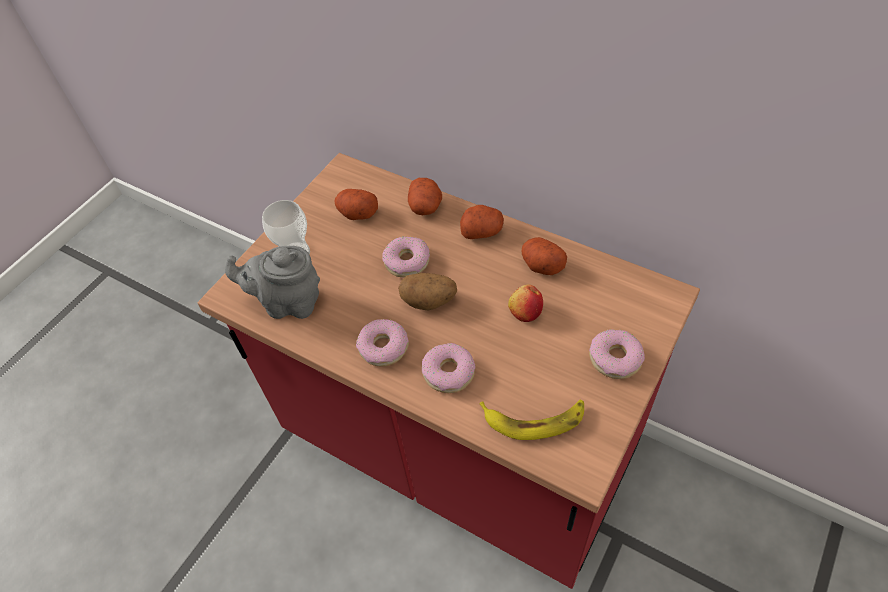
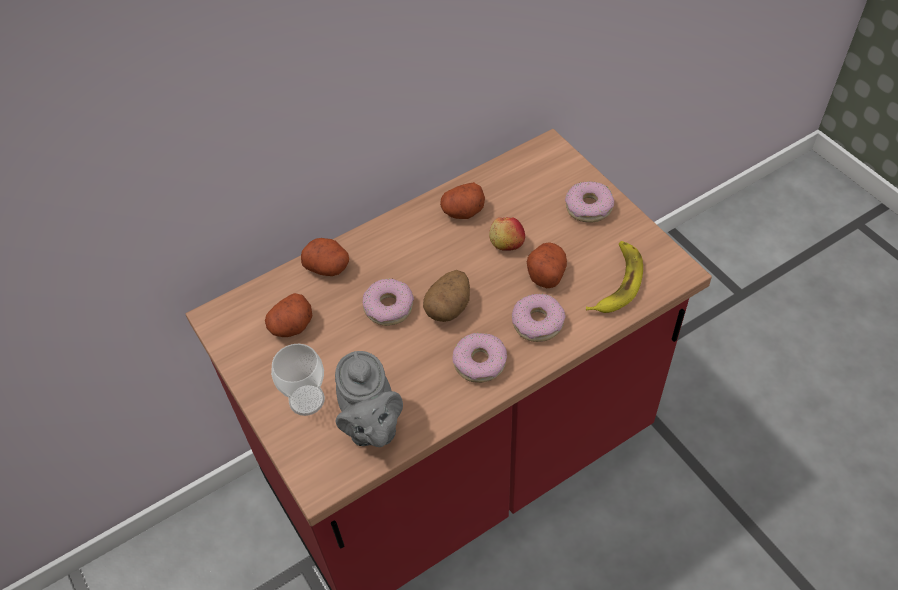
camera: 65 degrees left, 0 degrees up
grey teapot [225,246,320,319] -> grey teapot turned 45 degrees counterclockwise [335,351,403,447]
potato [460,205,504,239] -> potato moved to [527,242,567,288]

